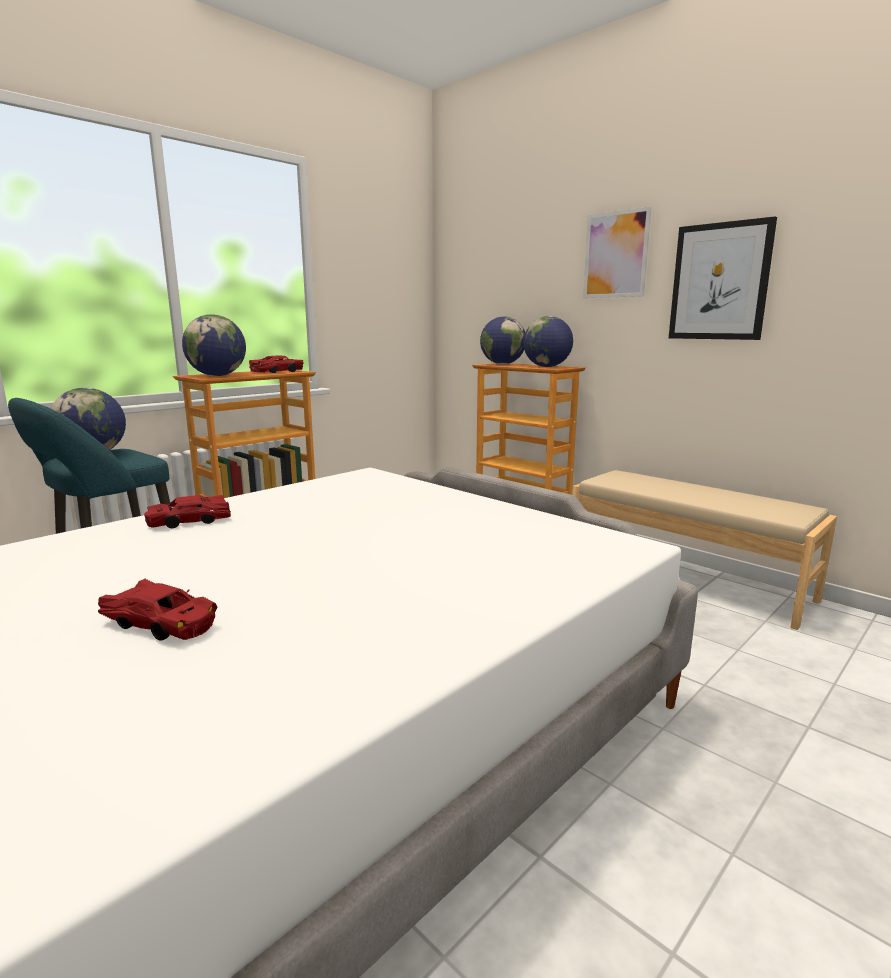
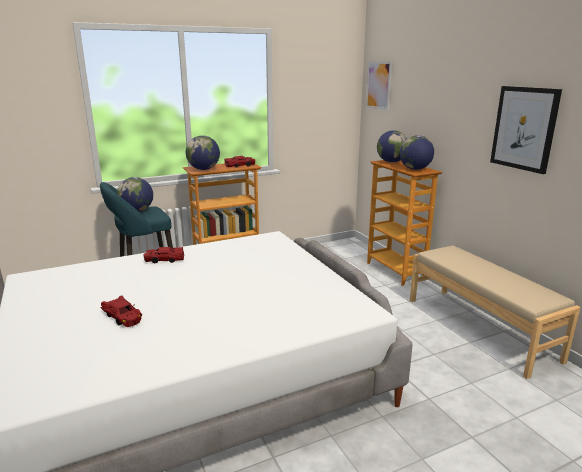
camera: 20 degrees right, 5 degrees up
picture [583,206,652,298] -> picture moved to [366,62,392,110]

